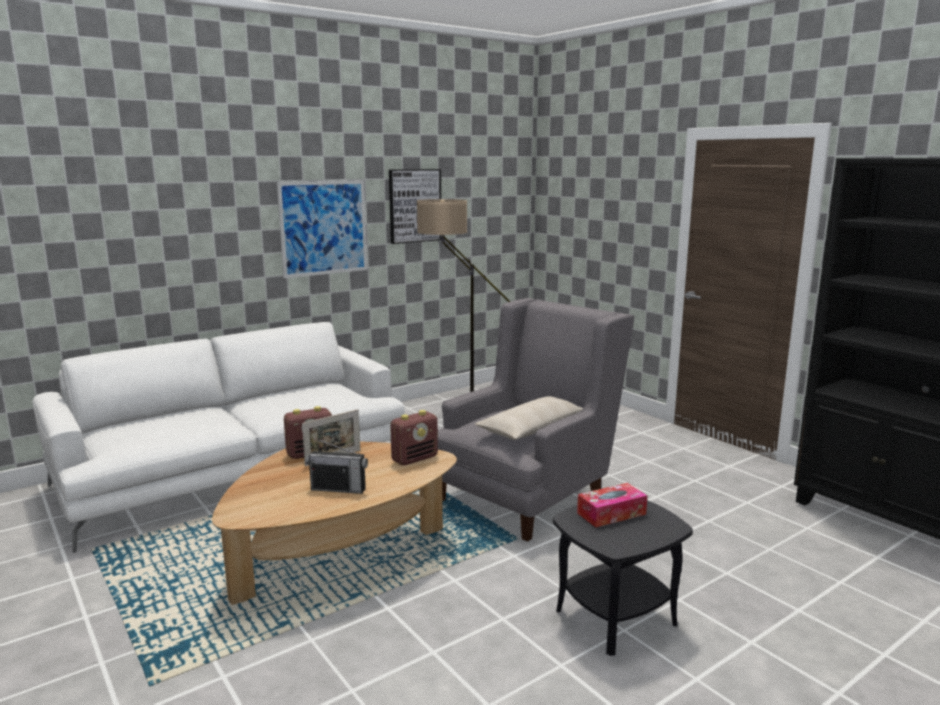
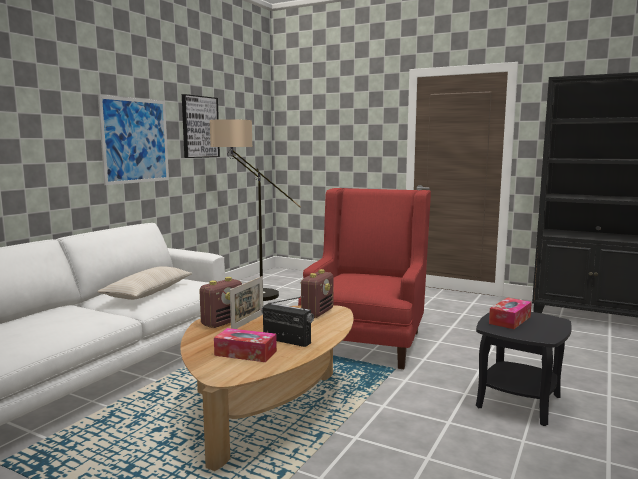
camera: 25 degrees left, 5 degrees down
radio [306,438,368,494] -> radio turned 135 degrees counterclockwise [261,296,314,347]
grey armchair [438,298,634,542] -> red armchair [298,188,431,369]
beige pillow [475,396,583,440] -> beige pillow moved to [97,266,192,300]
none -> tissue box [214,328,277,362]

